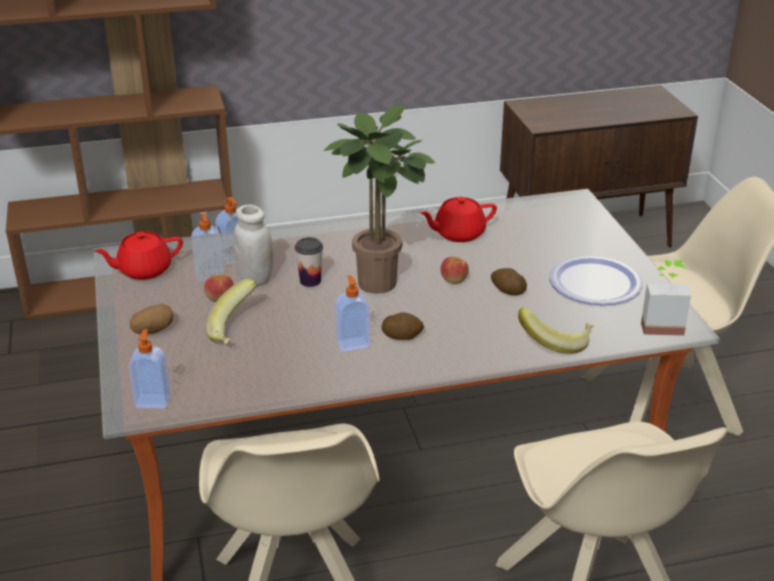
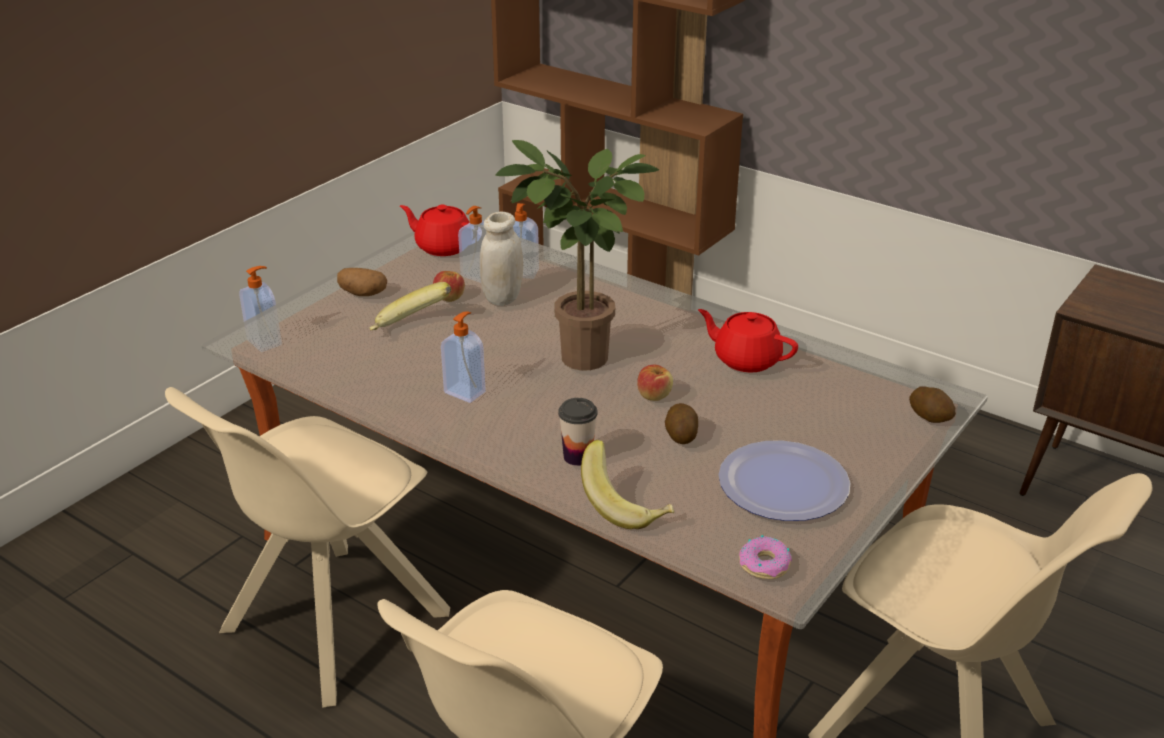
camera: 50 degrees right, 0 degrees up
cup [295,237,323,287] -> cup moved to [558,398,598,466]
potato [381,312,424,340] -> potato moved to [909,386,956,423]
potted plant [641,260,691,336] -> donut [739,535,792,579]

